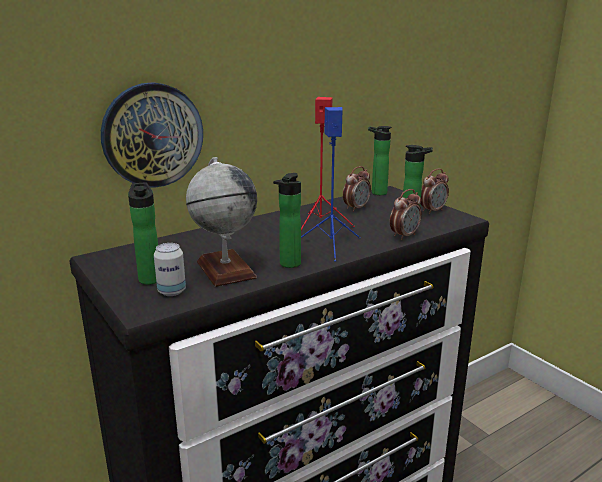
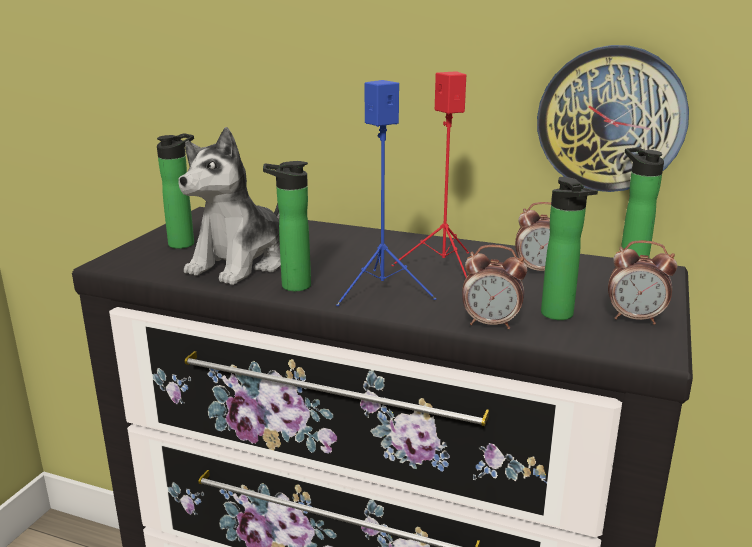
camera: 55 degrees right, 0 degrees up
wall clock [101,82,203,188] -> wall clock moved to [537,45,689,192]
can [154,243,186,296] -> none
globe [186,157,257,287] -> plush toy [178,127,281,285]

